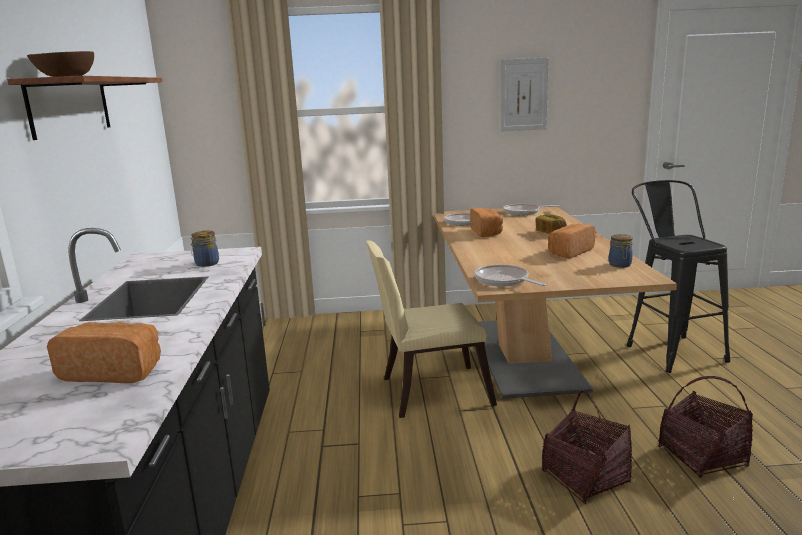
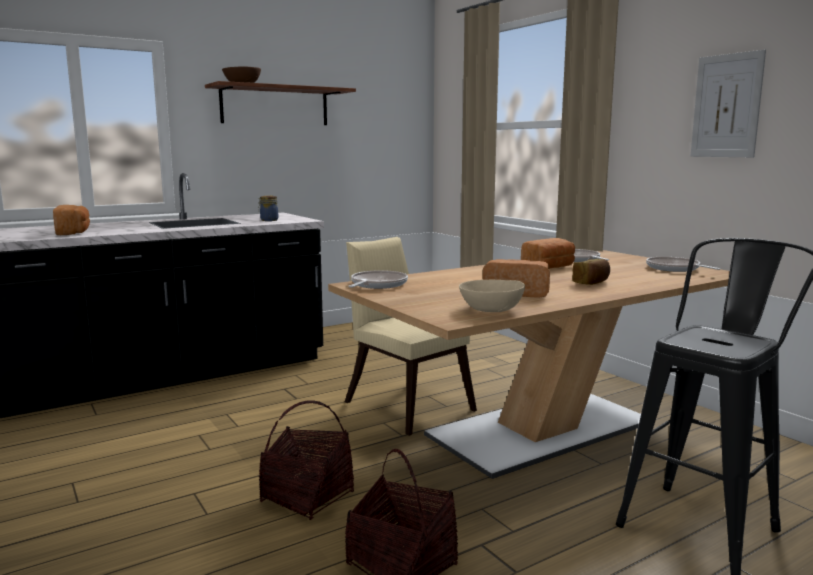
camera: 60 degrees right, 5 degrees down
jar [609,234,633,268] -> beige bowl [459,280,525,312]

